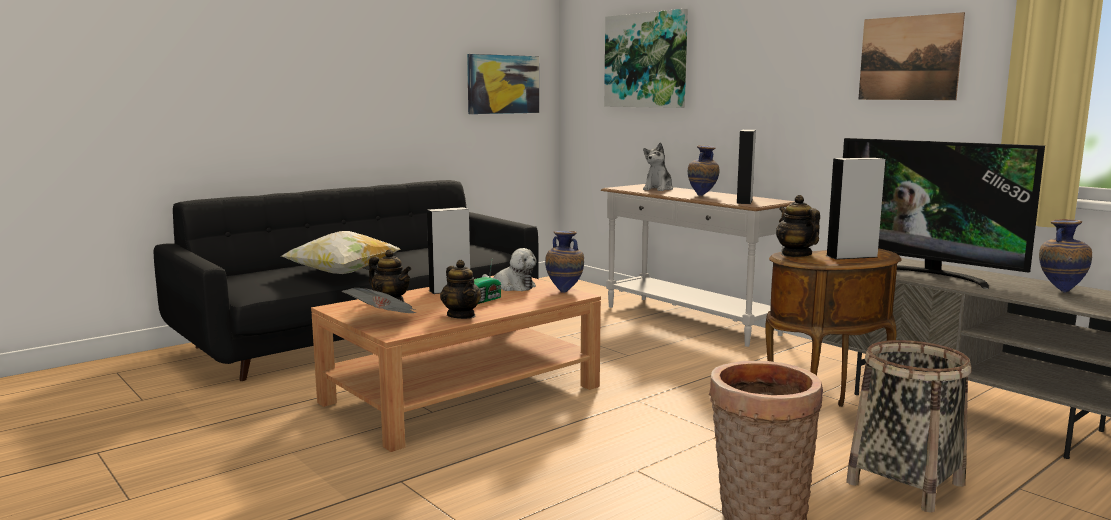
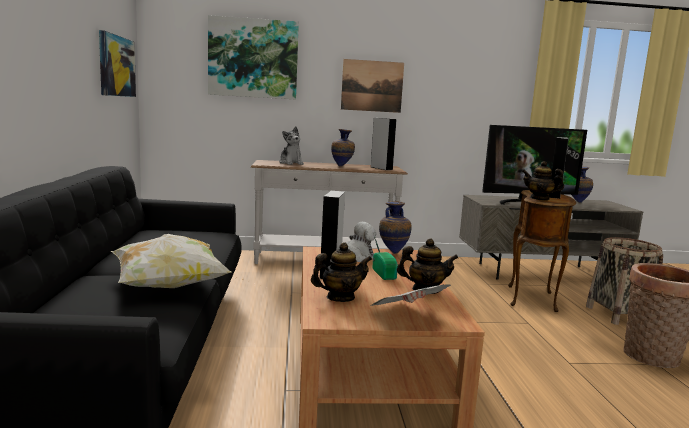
camera: 55 degrees left, 0 degrees up
picture [858,12,965,100] -> picture moved to [341,59,404,113]

